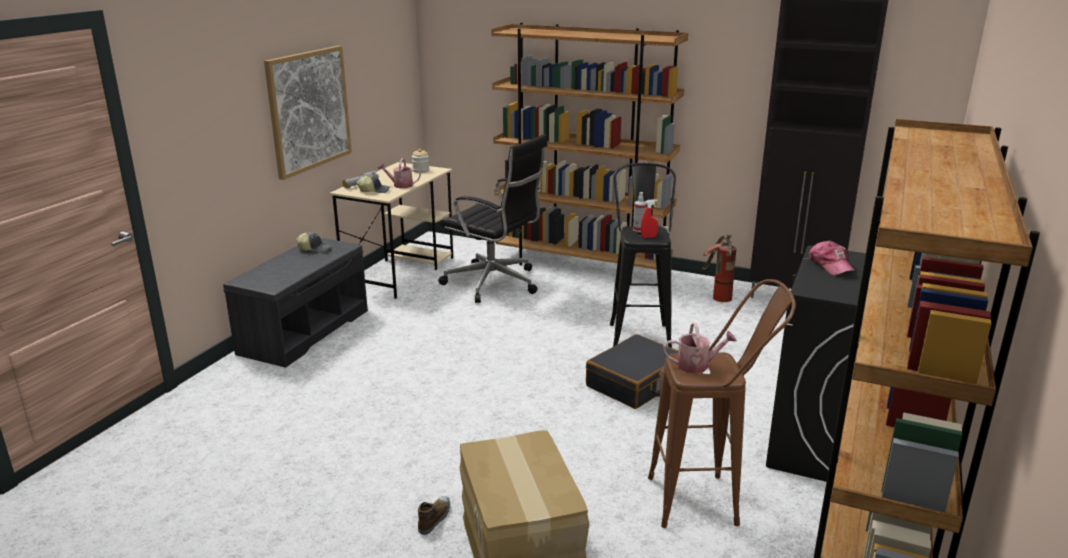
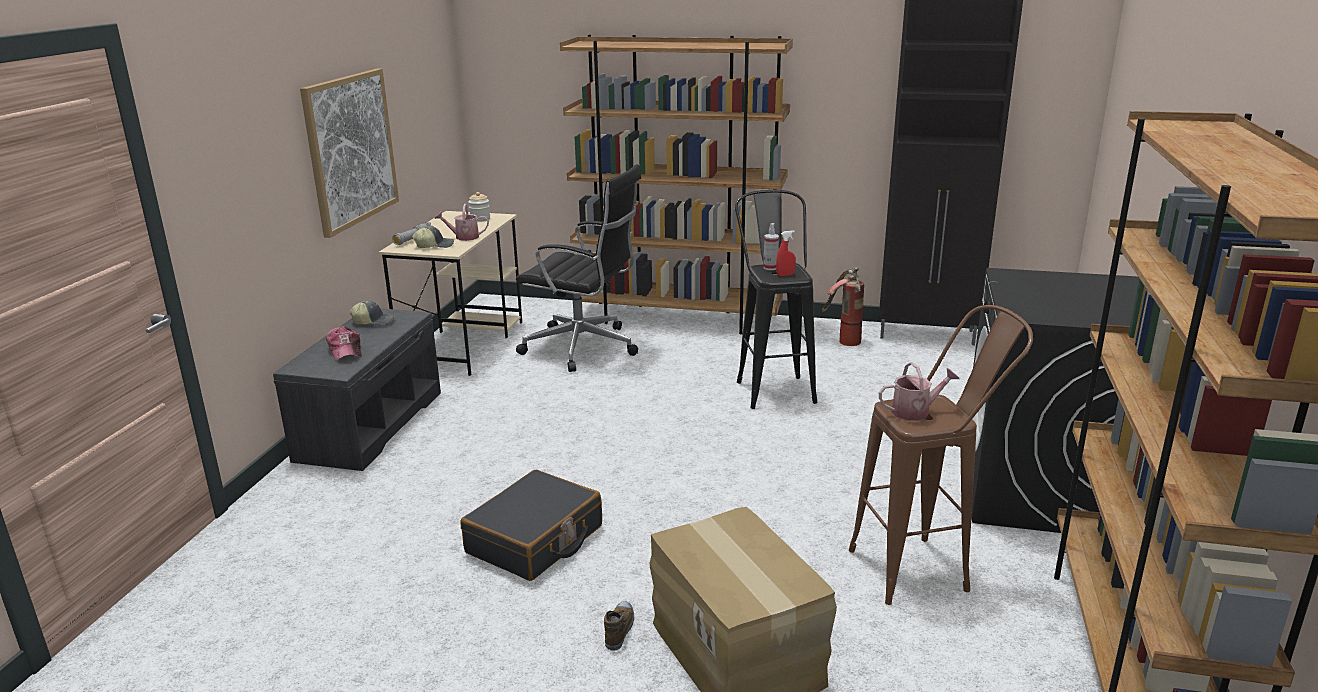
camera: 10 degrees left, 0 degrees up
black suitcase [586,334,678,409] -> black suitcase moved to [460,470,602,581]
cap [809,241,857,275] -> cap moved to [326,326,362,361]

